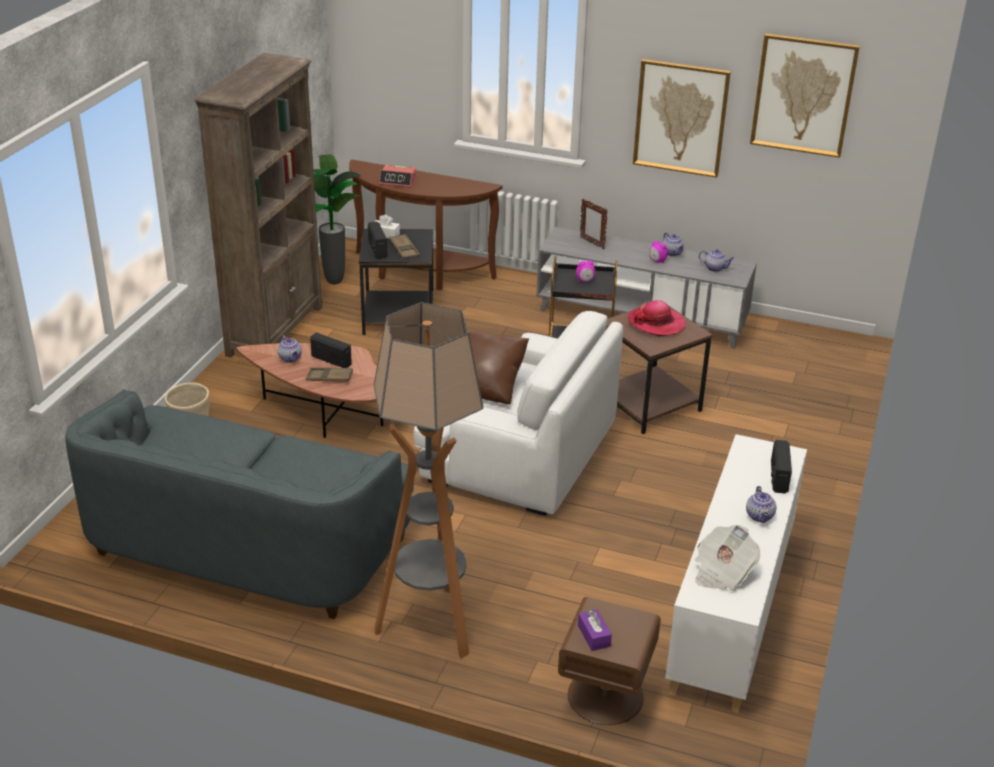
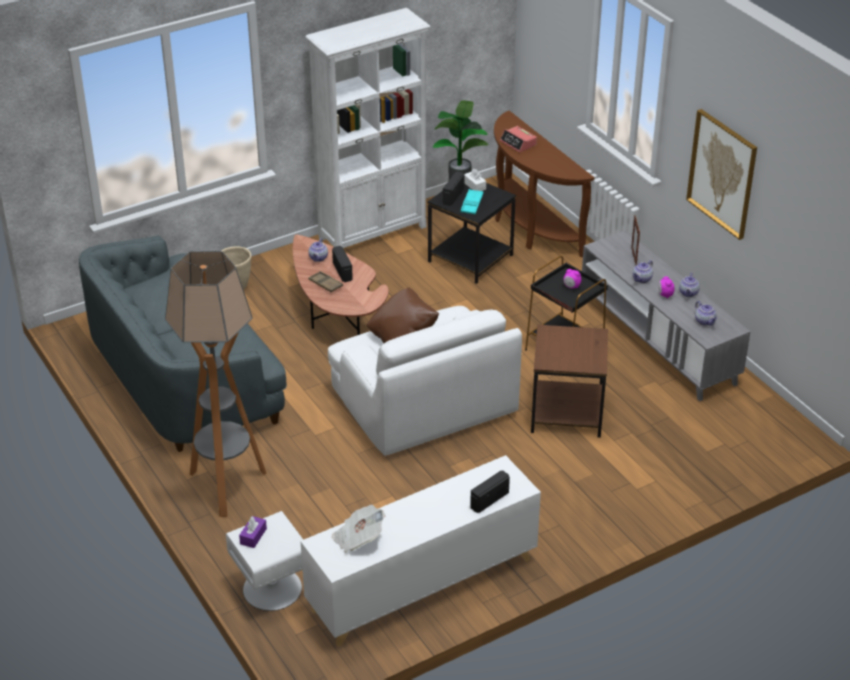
camera: 40 degrees right, 5 degrees up
brown bookcase [195,53,322,357] -> white bookcase [305,8,430,248]
brown tray [389,234,420,259] -> turquoise tray [461,189,484,214]
brown nightstand [558,597,661,725] -> white nightstand [226,511,303,611]
hat [628,300,686,336] -> none
teapot [746,486,776,523] -> teapot moved to [633,260,653,283]
picture [750,34,860,158] -> none

